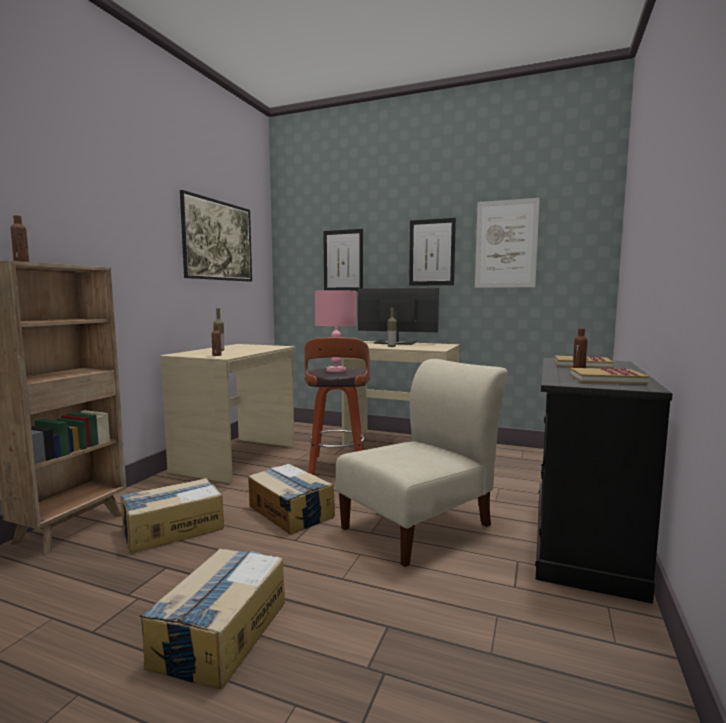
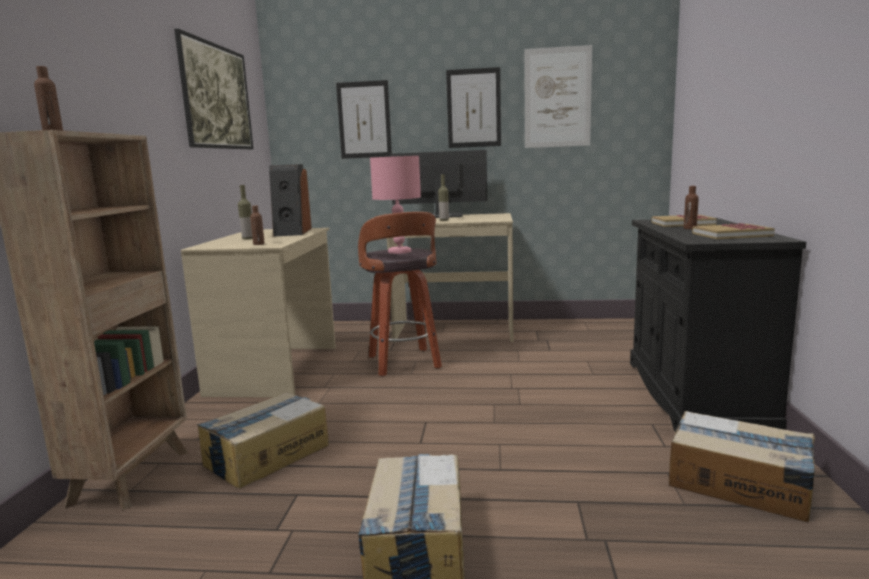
camera: 15 degrees left, 5 degrees up
cardboard box [248,464,335,535] -> cardboard box moved to [669,411,815,523]
beige chair [336,359,508,567] -> none
none -> speaker [269,164,312,237]

